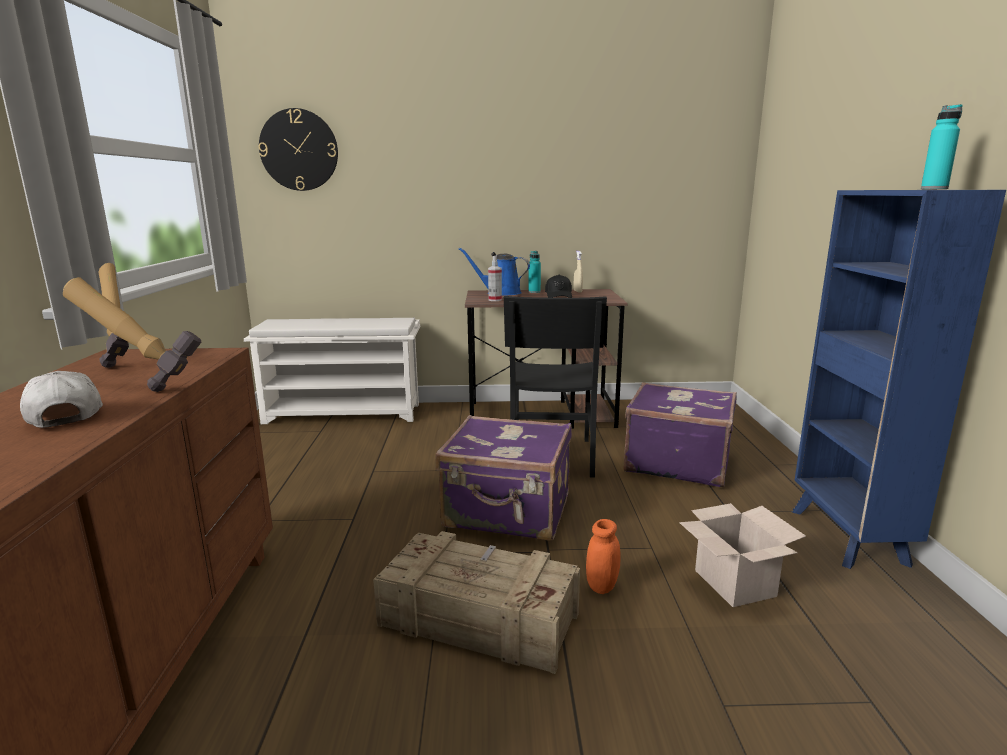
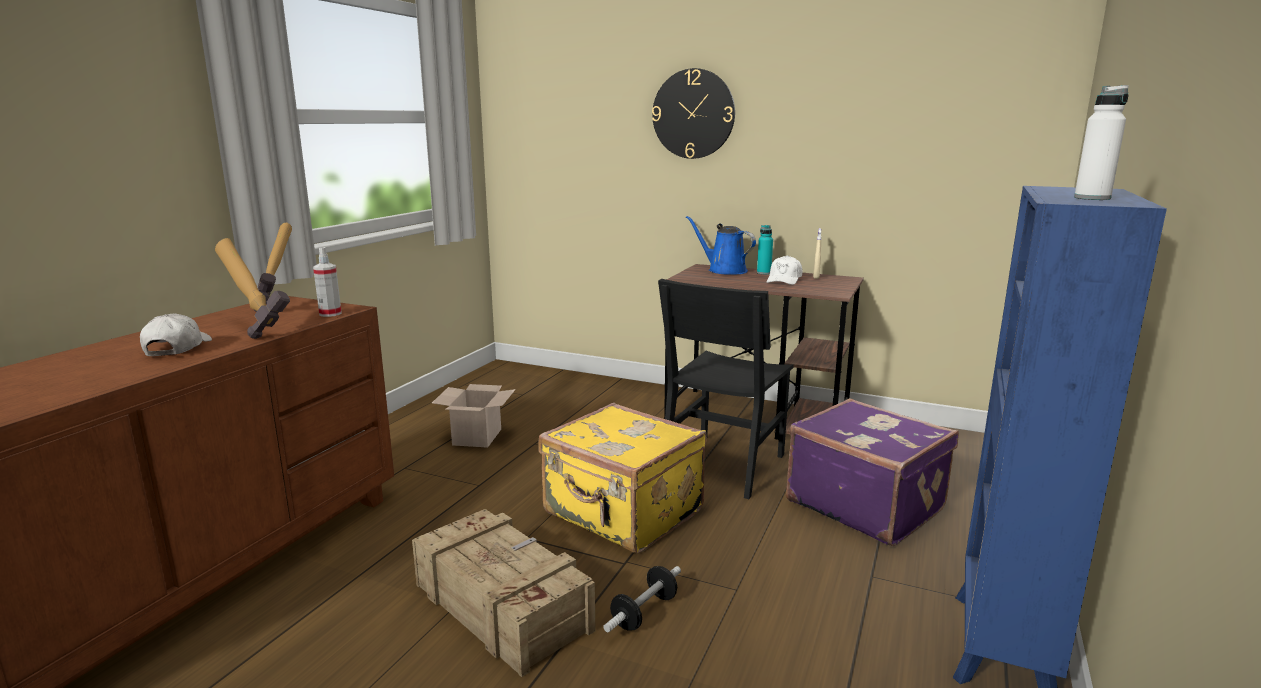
camera: 25 degrees right, 0 degrees up
white shoe rack [244,318,420,424] -> none
wall clock [258,108,338,191] -> wall clock moved to [652,68,735,159]
purple suitcase [435,415,572,541] -> yellow suitcase [538,403,707,553]
spray bottle [488,256,502,301] -> spray bottle moved to [313,247,342,317]
black cap [545,275,572,298] -> white cap [767,255,802,285]
orange jar [586,519,620,594] -> dumbbell [604,566,681,632]
cardboard box [679,503,806,607] -> cardboard box moved to [432,384,516,448]
turquoise bottle [921,104,963,189] -> white bottle [1074,85,1129,200]

